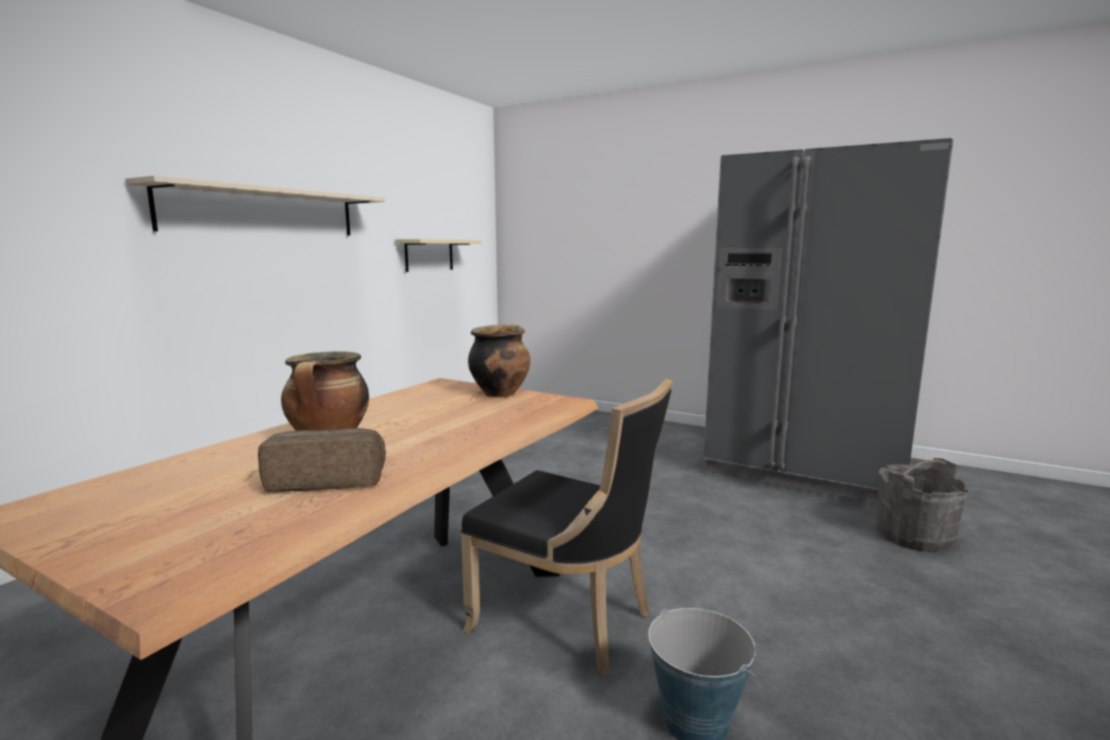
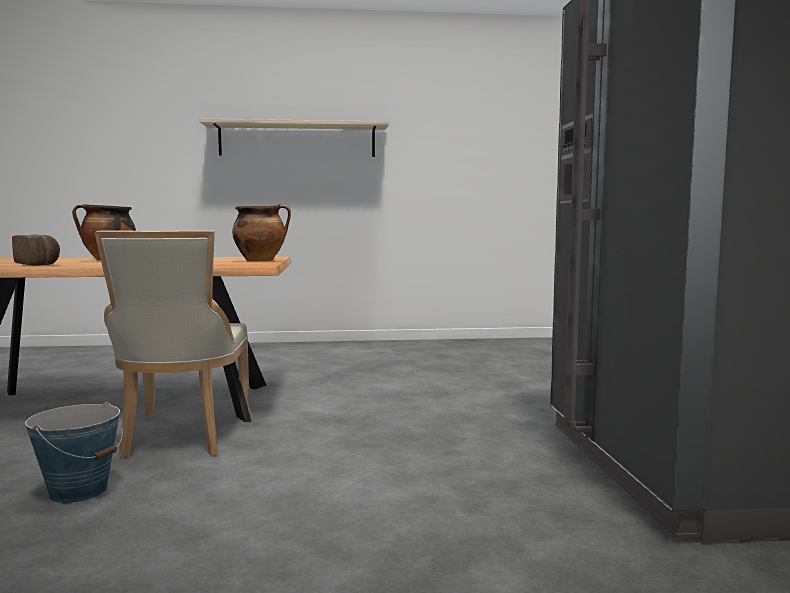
camera: 55 degrees right, 5 degrees down
beige shelf [396,239,481,272] -> none
black chair [461,379,673,676] -> beige chair [95,230,251,458]
grey bucket [876,458,969,552] -> none

